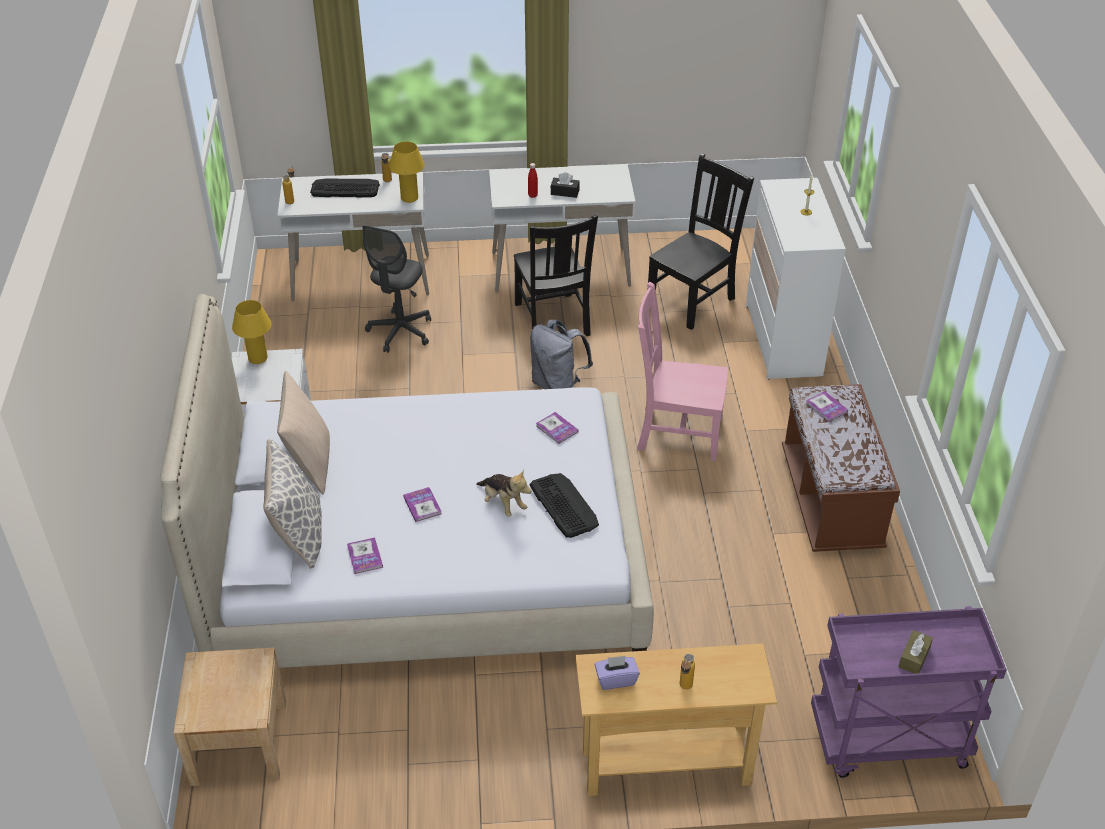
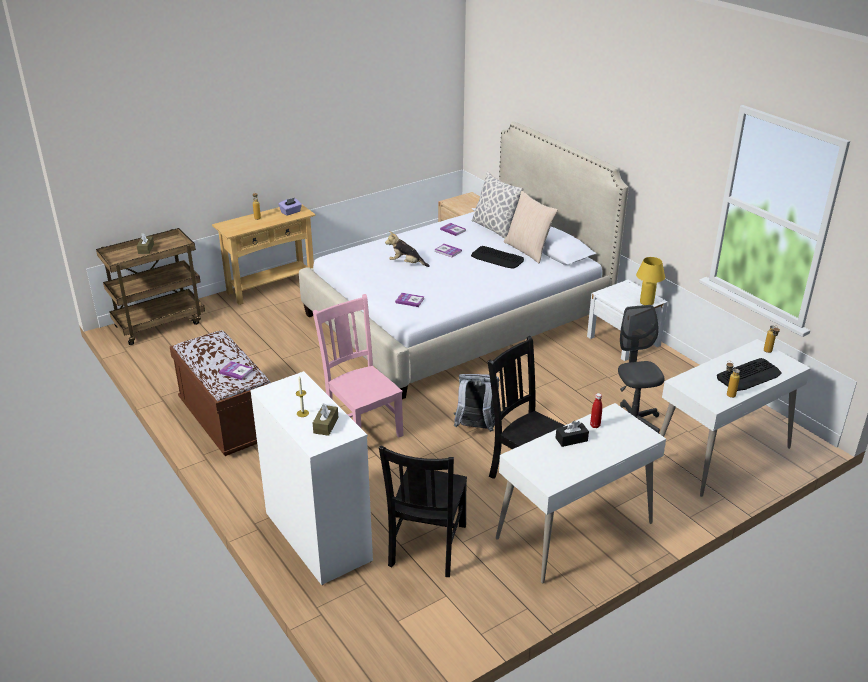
camera: 150 degrees right, 10 degrees down
yellow table lamp [389,141,425,203] -> none
keyboard [530,473,599,538] -> keyboard moved to [471,246,524,269]
pink chair [637,282,728,461] -> pink chair turned 105 degrees counterclockwise [313,294,404,437]
purple cart [811,606,1007,778] -> brown cart [96,228,205,345]
none -> brown tissue box [313,403,339,436]

